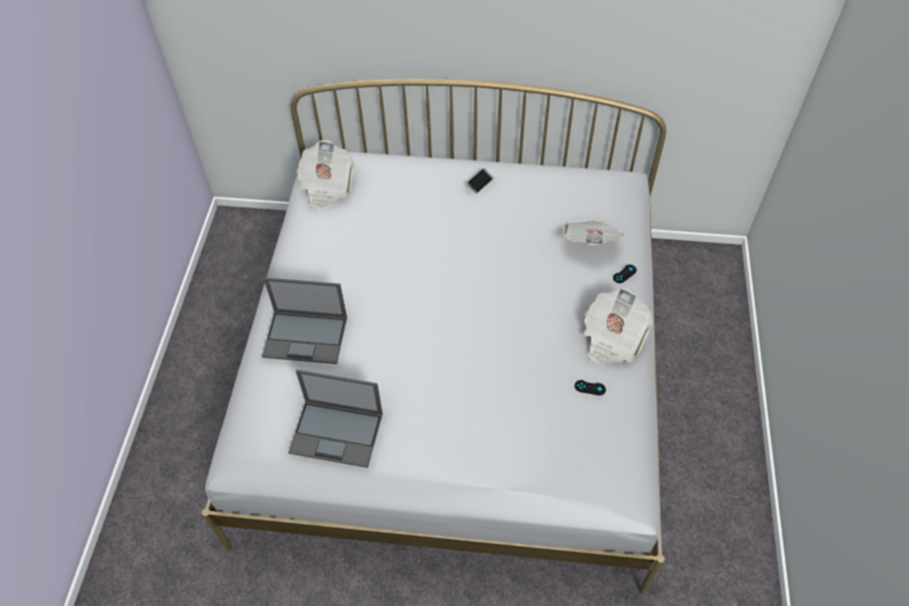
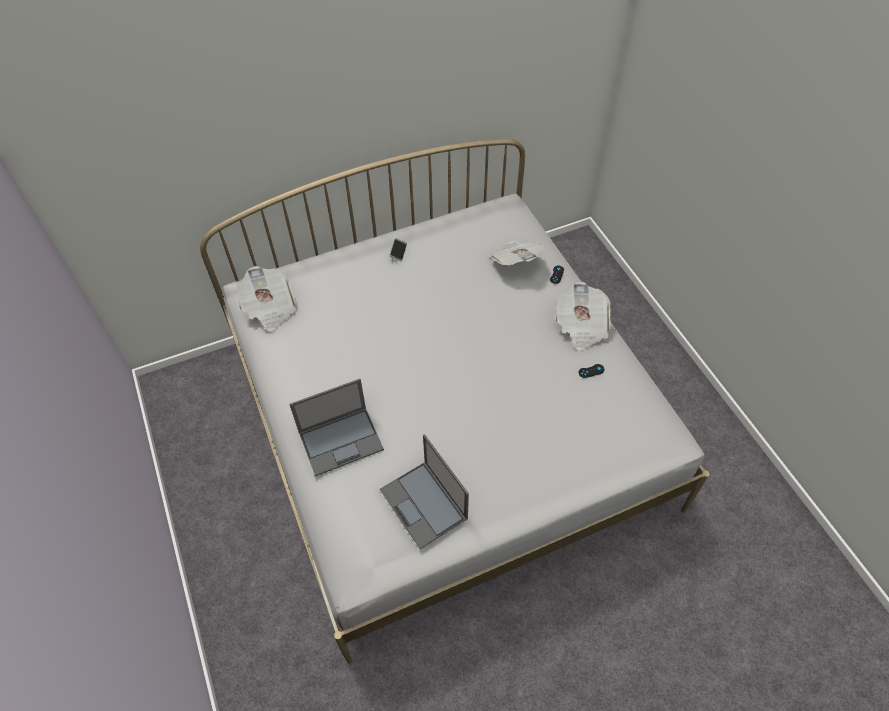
camera: 30 degrees left, 0 degrees up
laptop [288,370,383,468] -> laptop turned 75 degrees clockwise [380,434,469,549]

